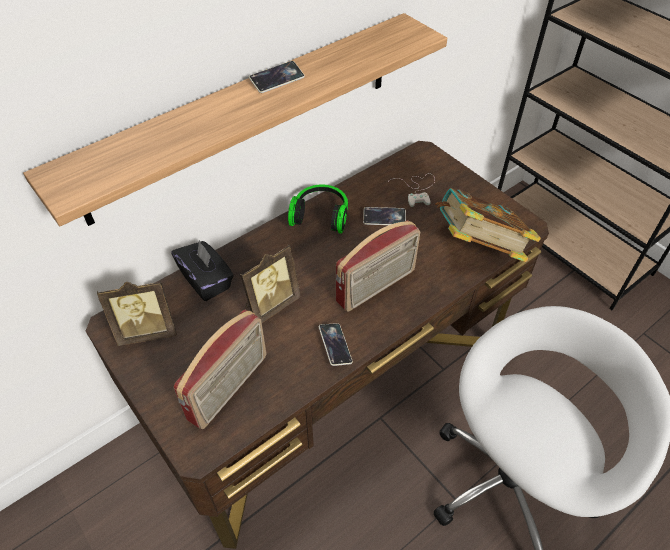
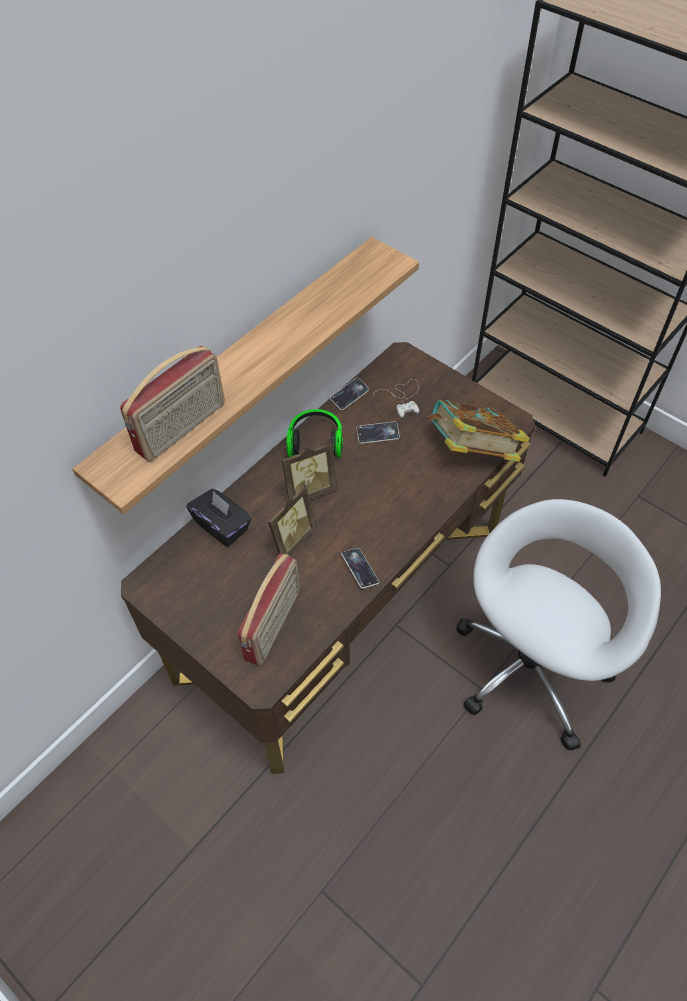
camera: 10 degrees left, 5 degrees up
picture frame [97,280,177,346] -> picture frame moved to [282,442,337,499]
phone [249,61,305,93] -> phone moved to [330,378,369,410]
radio [336,220,420,312] -> radio moved to [120,346,225,462]

